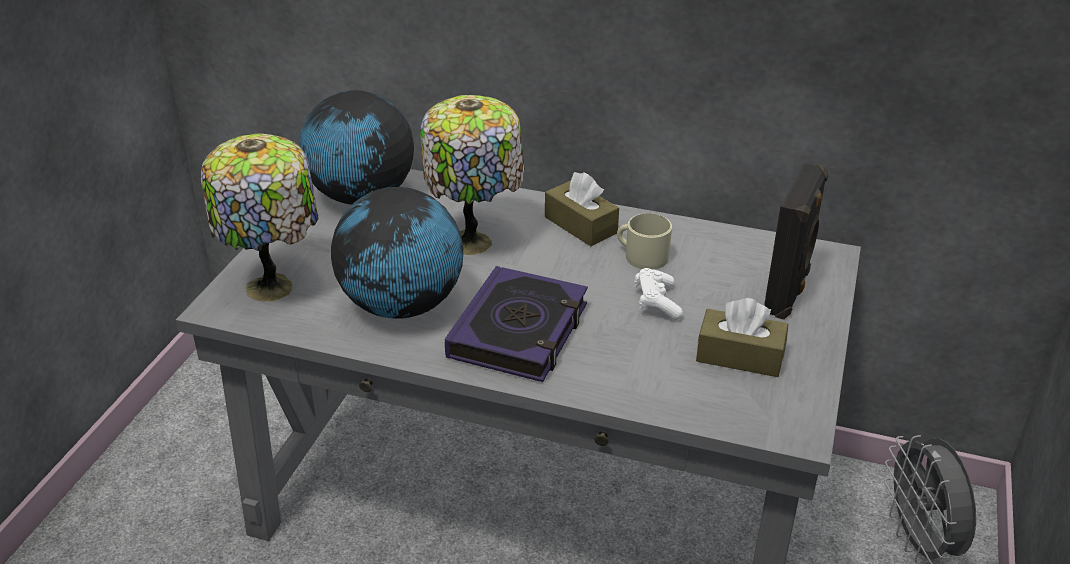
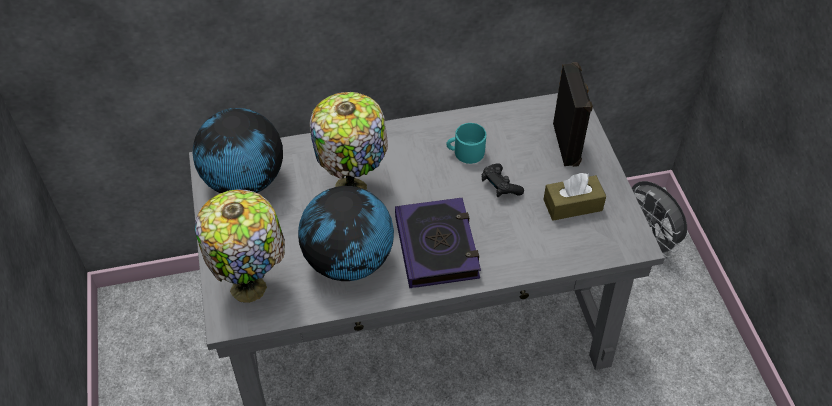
camera: 30 degrees left, 15 degrees up
brown tissue box [545,172,619,246] -> none
beige mug [617,213,672,270] -> turquoise mug [446,123,486,164]
white game controller [635,268,683,320] -> black game controller [482,163,524,197]

